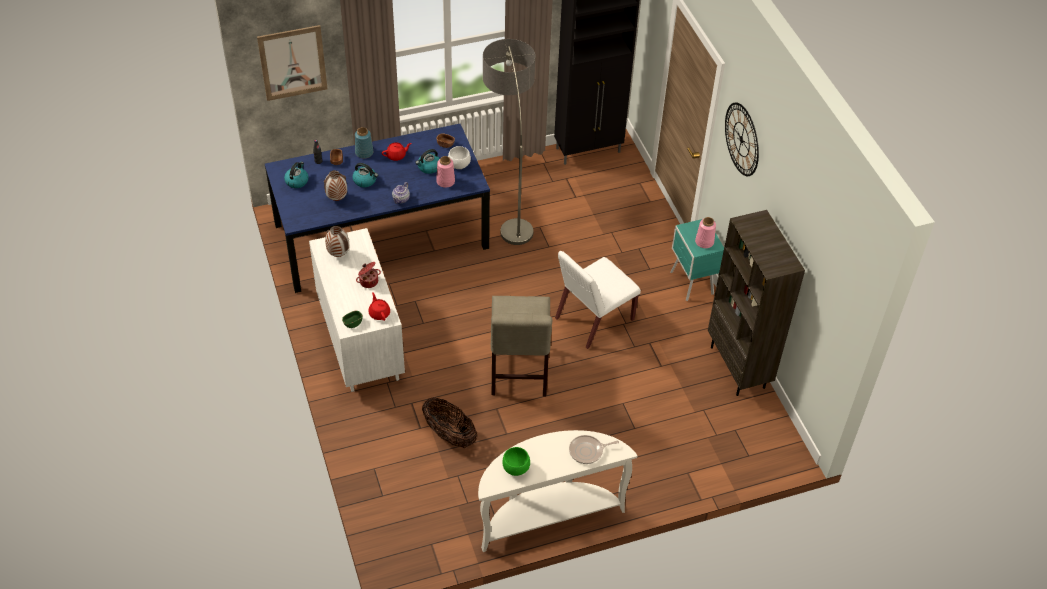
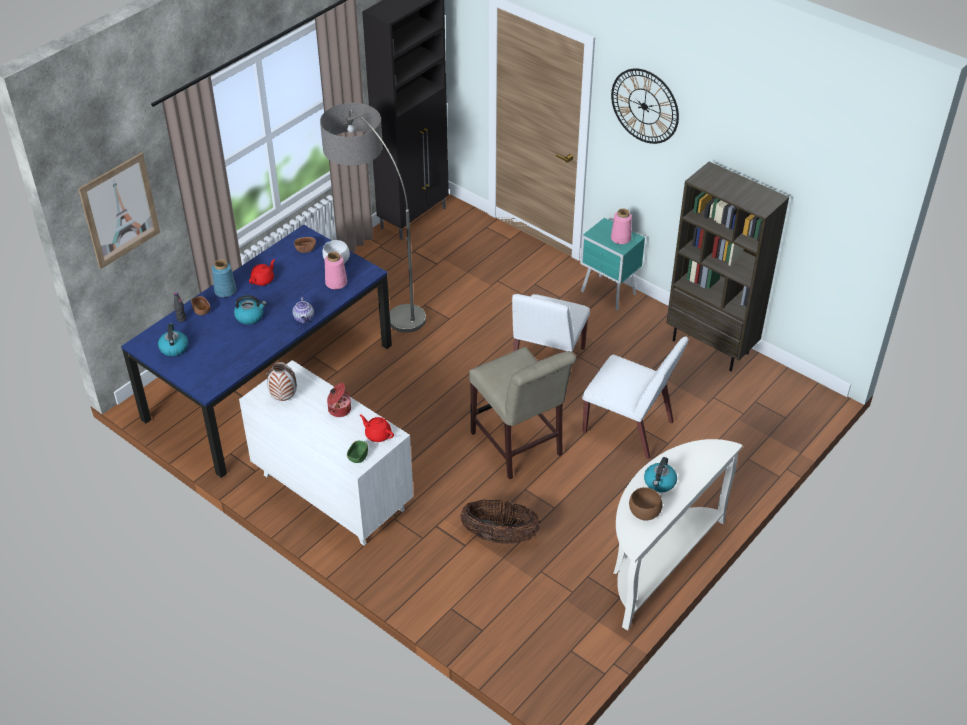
camera: 30 degrees left, 5 degrees down
vase [324,170,347,201] -> none
kettle [415,149,440,174] -> kettle moved to [644,457,677,492]
green bowl [503,447,530,476] -> brown bowl [629,487,662,521]
frying pan [569,435,619,464] -> none
none -> white chair [582,336,688,459]

